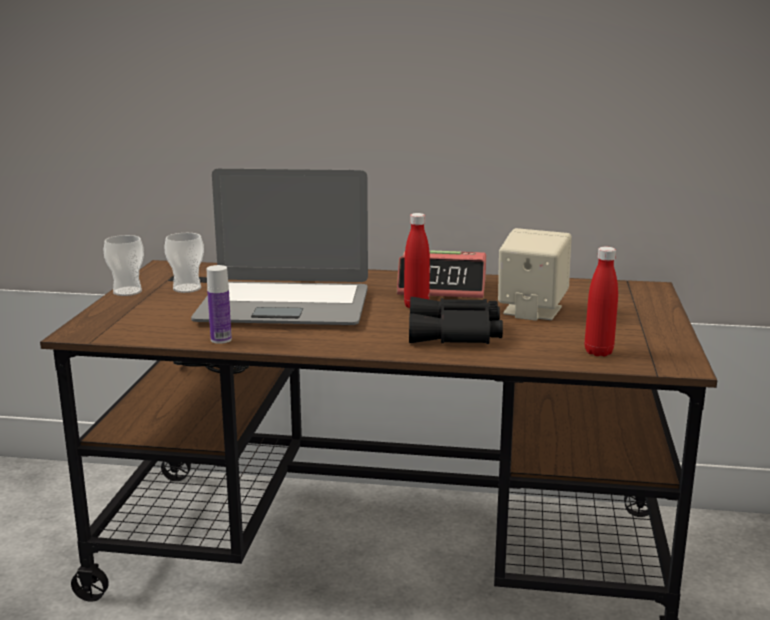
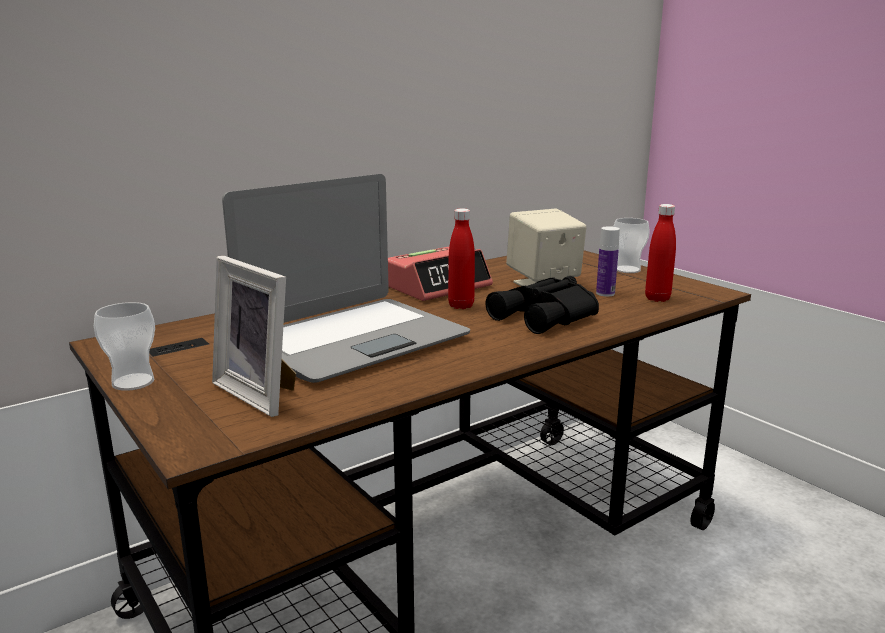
camera: 45 degrees left, 0 degrees up
cup [164,233,204,293] -> cup moved to [613,218,650,273]
bottle [207,265,232,344] -> bottle moved to [596,226,620,297]
none -> picture frame [212,256,296,417]

